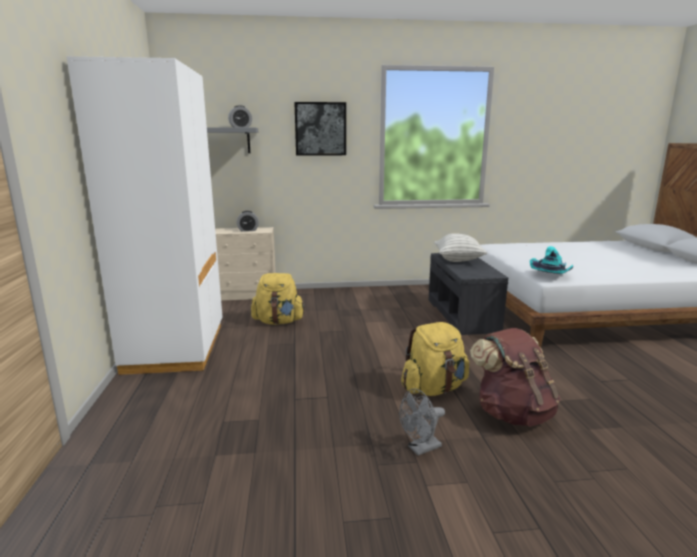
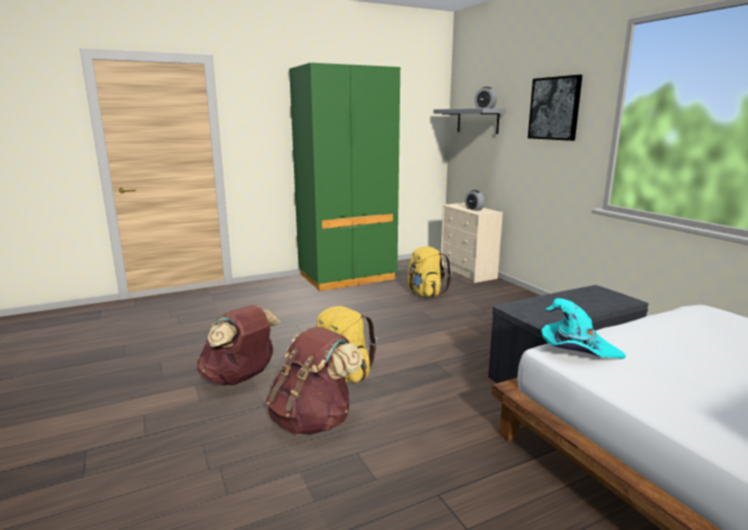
camera: 70 degrees right, 0 degrees up
white wardrobe [66,56,222,375] -> green wardrobe [289,63,400,292]
grey fan [399,389,445,456] -> brown backpack [197,305,280,385]
pillow [434,233,487,262] -> none

